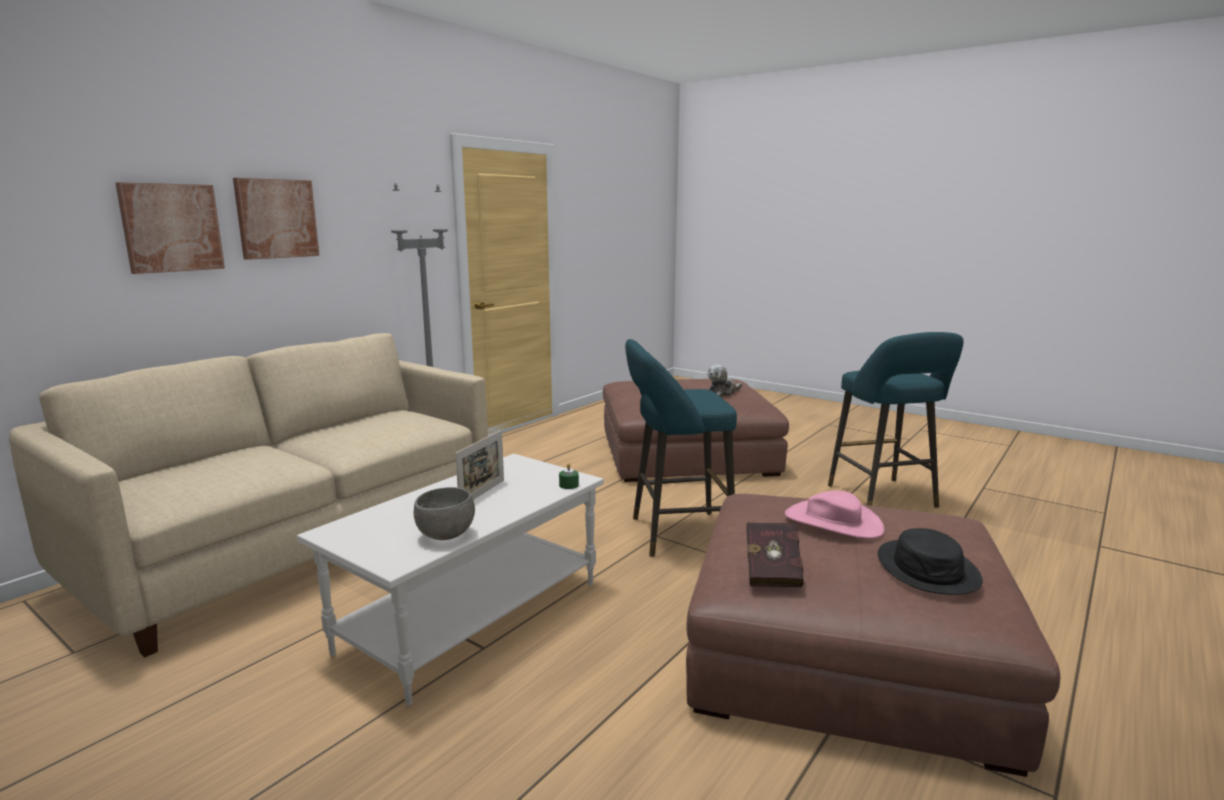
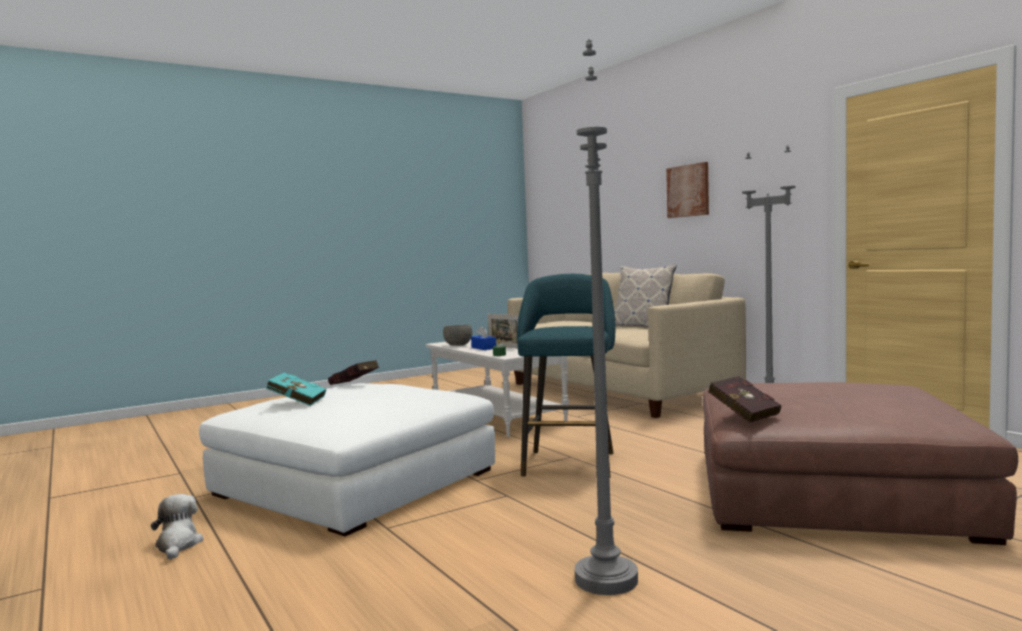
camera: 110 degrees right, 10 degrees down
picture [115,182,225,274] -> none
brown ottoman [686,494,1060,777] -> white ottoman [199,383,495,536]
plush toy [707,365,742,397] -> plush toy moved to [151,494,203,560]
pink hat [785,490,884,539] -> none
turquoise stool [828,332,964,508] -> grey floor lamp [575,39,638,595]
black hat [878,528,983,595] -> turquoise book [266,373,326,406]
none -> blue tissue box [471,326,496,350]
none -> pillow [614,265,677,327]
none -> red book [708,376,781,423]

